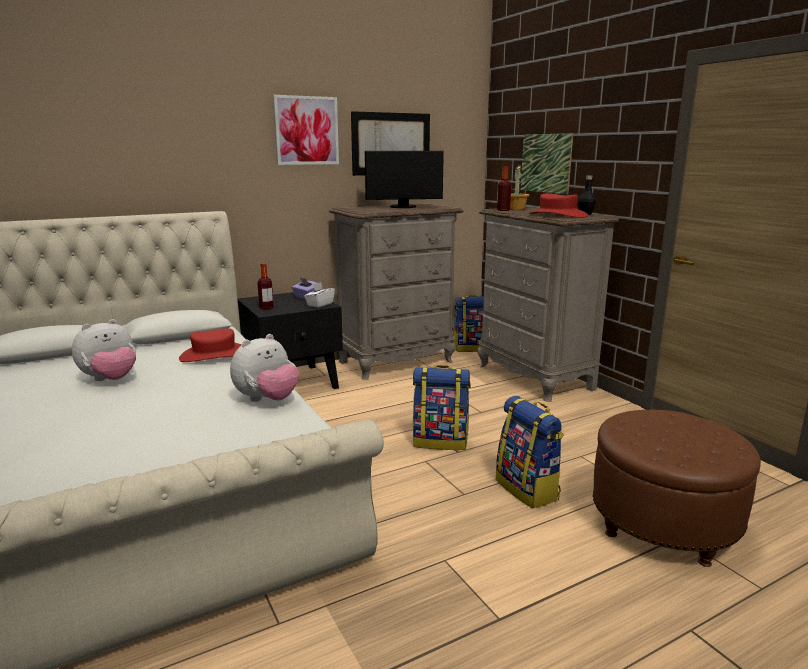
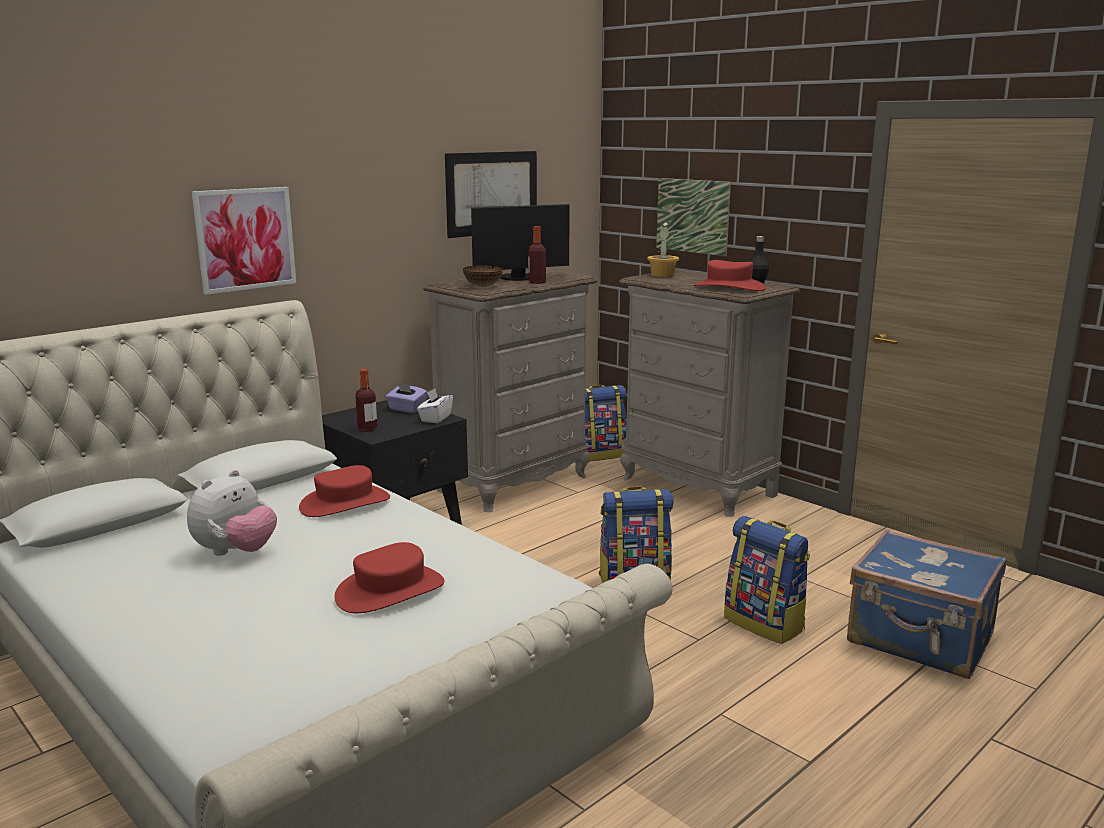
camera: 15 degrees left, 0 degrees up
plush toy [230,334,300,402] -> none
picture [273,95,339,165] -> picture moved to [192,187,296,295]
bottle [497,166,511,211] -> bottle moved to [528,226,546,284]
brown ottoman [593,410,761,567] -> blue suitcase [847,529,1006,679]
none -> red hat [334,542,445,613]
none -> bowl [463,266,503,287]

